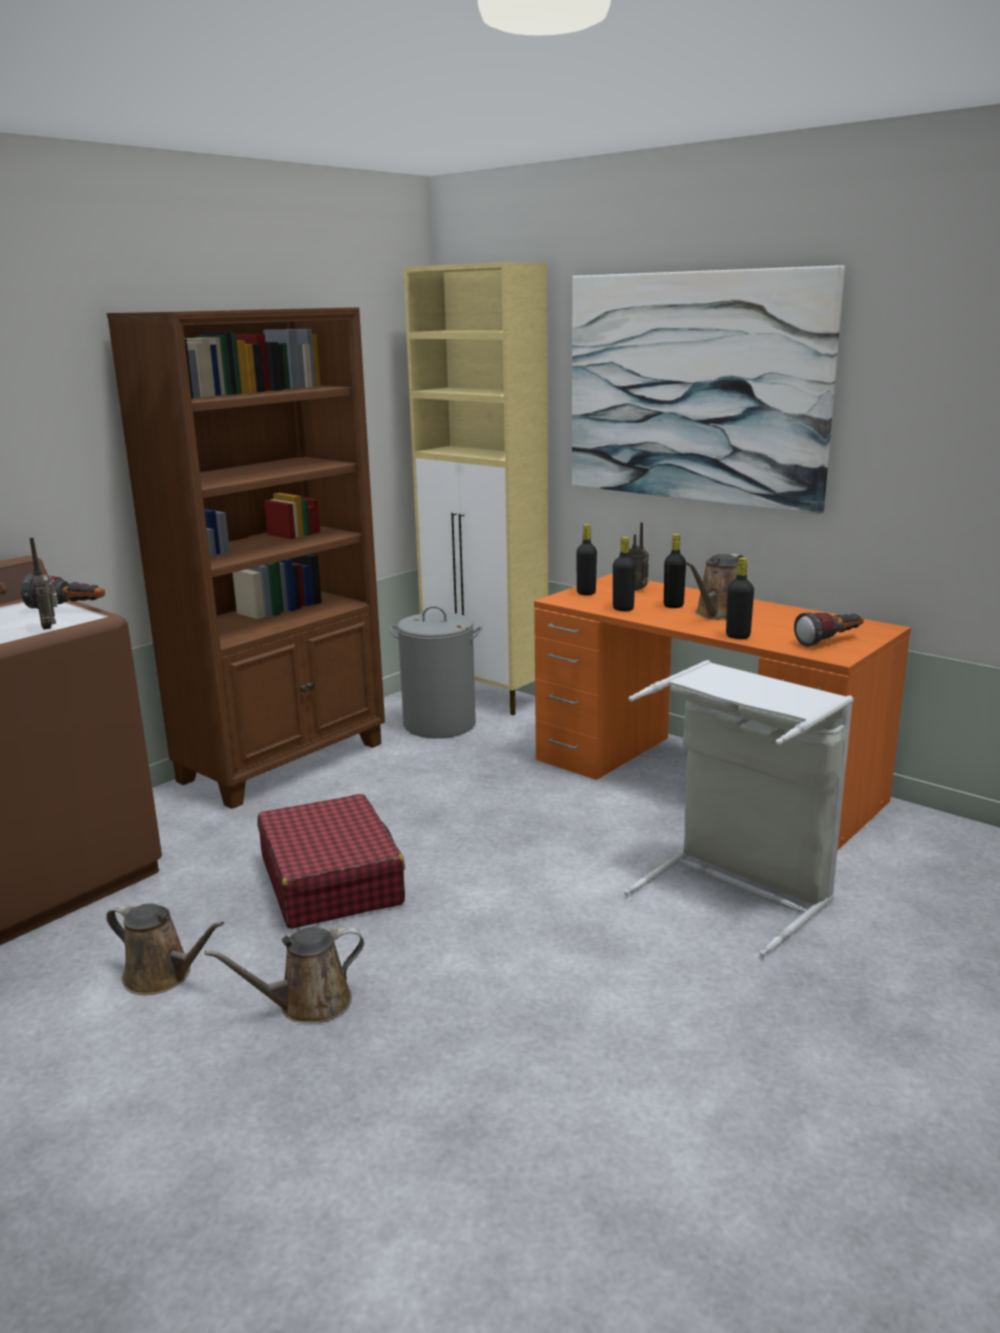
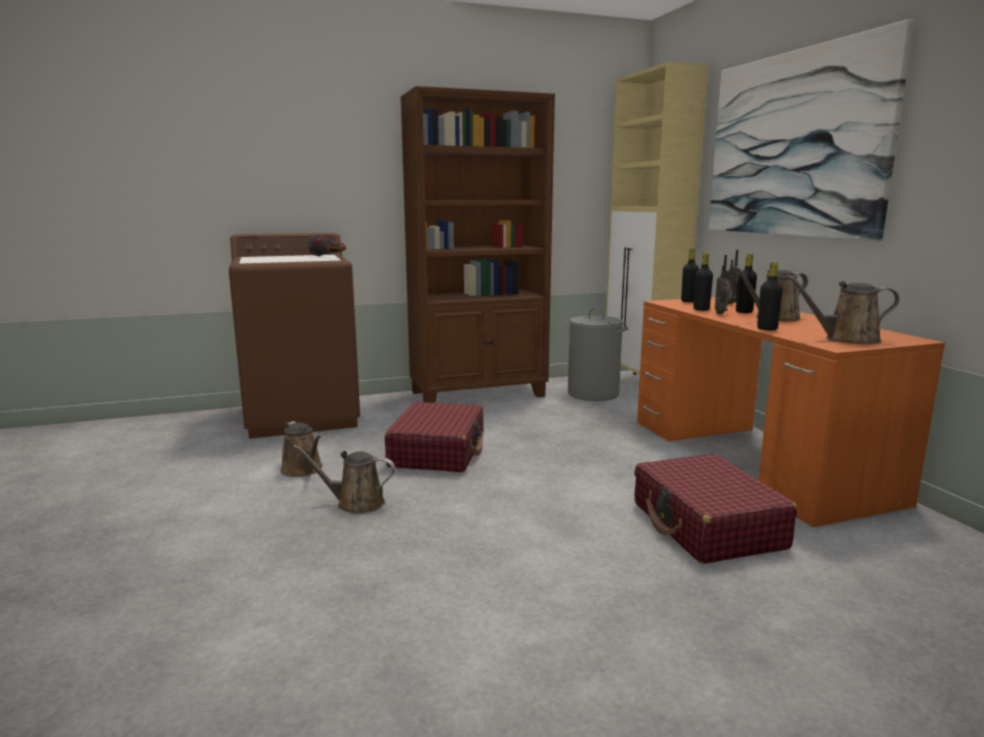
camera: 30 degrees right, 5 degrees down
radio [30,537,58,630] -> radio moved to [715,255,732,314]
grey laundry basket [624,660,854,957] -> red suitcase [635,454,797,564]
flashlight [794,612,864,647] -> brown watering can [786,275,900,344]

